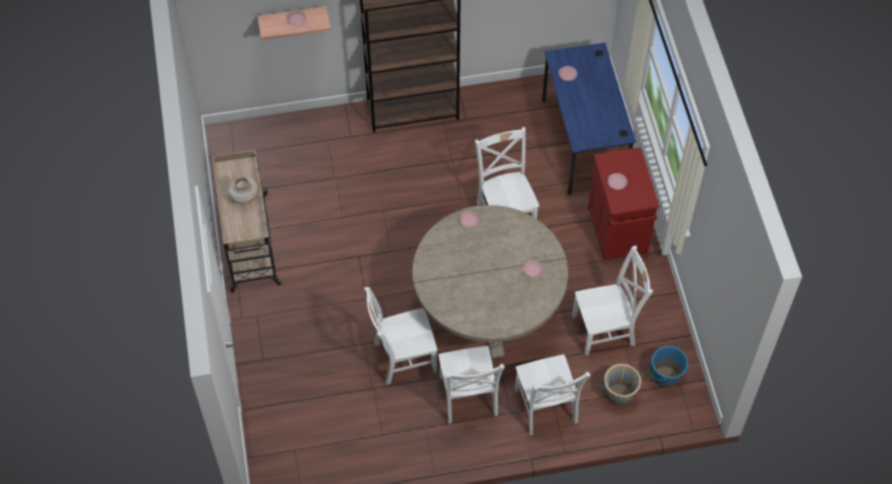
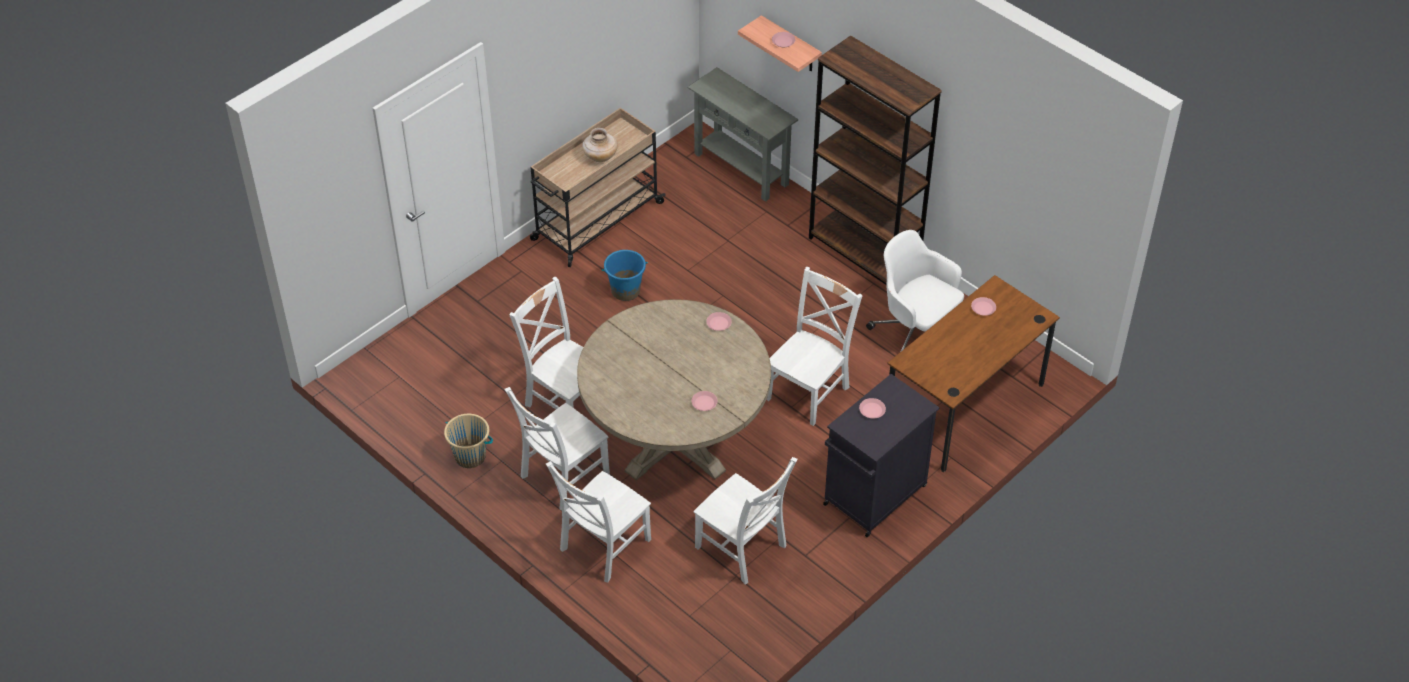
camera: 55 degrees right, 10 degrees down
blue desk [542,43,636,195] -> brown desk [887,275,1060,472]
red cabinet [588,147,659,264] -> black cabinet [823,374,939,537]
beige bucket [601,364,642,406] -> beige bucket moved to [444,414,493,468]
blue bucket [650,346,688,388] -> blue bucket moved to [601,250,648,301]
none -> grey console table [688,67,798,202]
none -> white office chair [866,230,964,351]

